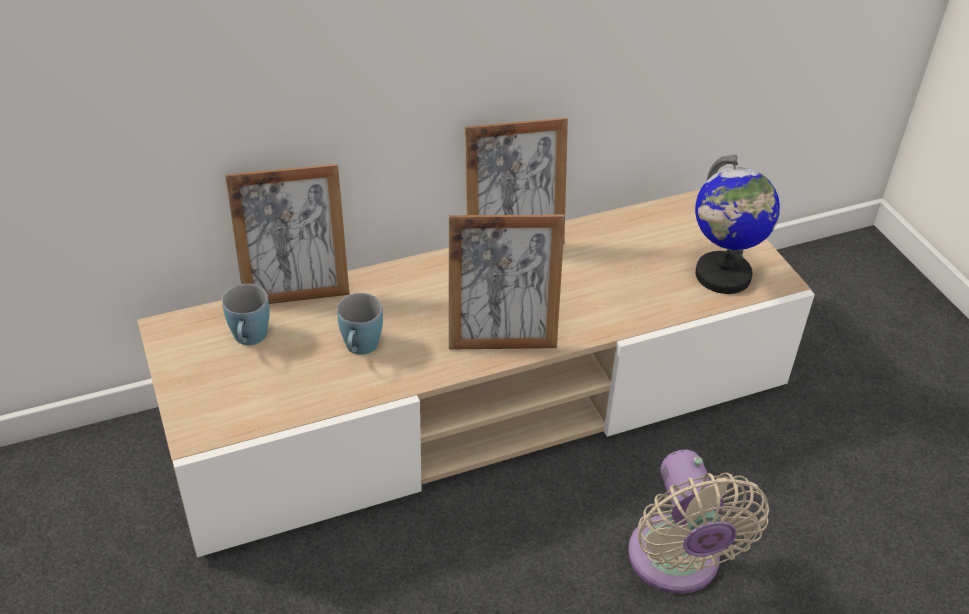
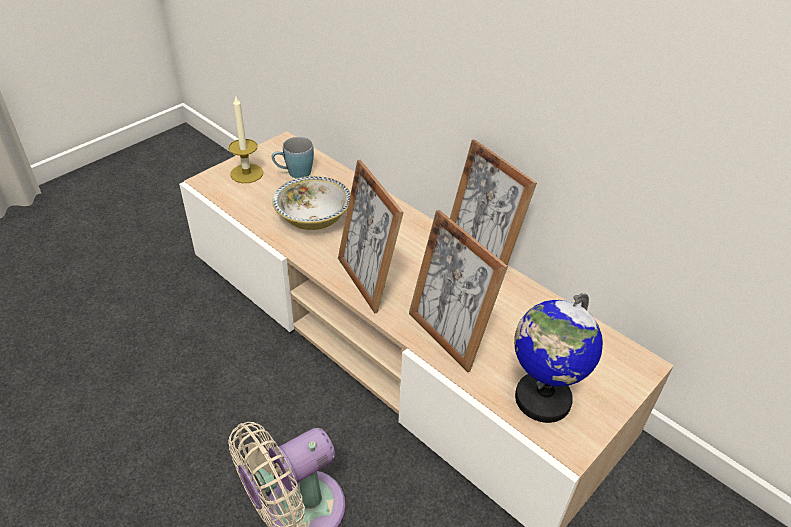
camera: 65 degrees right, 0 degrees up
picture frame [225,164,350,304] -> picture frame moved to [409,210,508,372]
blue mug [337,293,383,355] -> bowl [272,176,351,230]
none -> candle [229,96,263,183]

